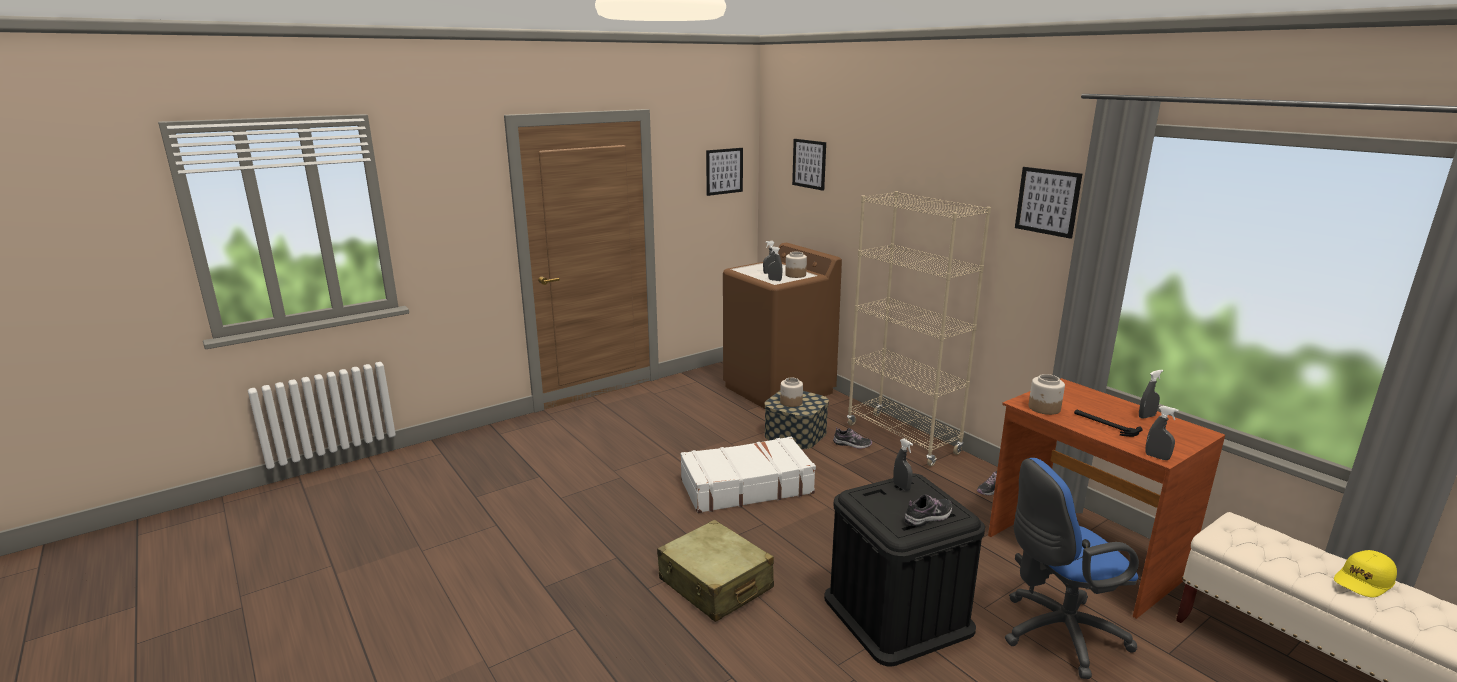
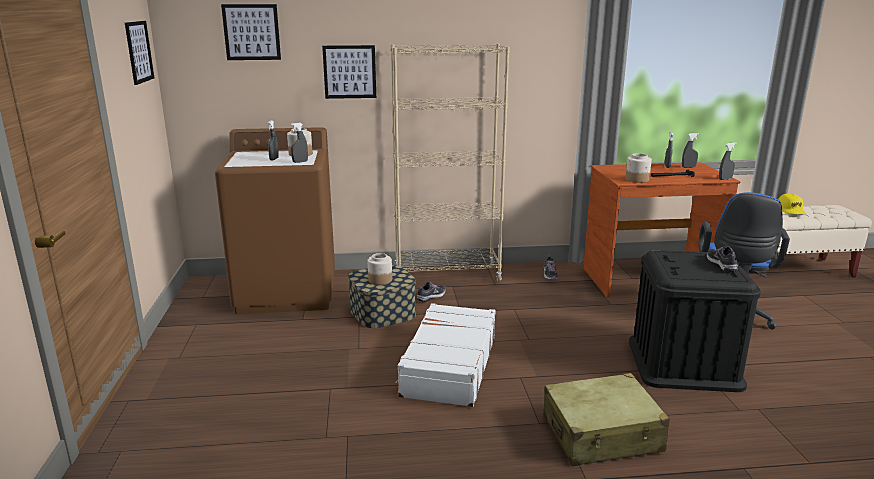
camera: 60 degrees left, 0 degrees up
grey spray bottle [893,438,913,491] -> grey spray bottle moved to [682,133,699,168]
picture [1015,167,1082,239] -> picture moved to [322,45,376,99]

